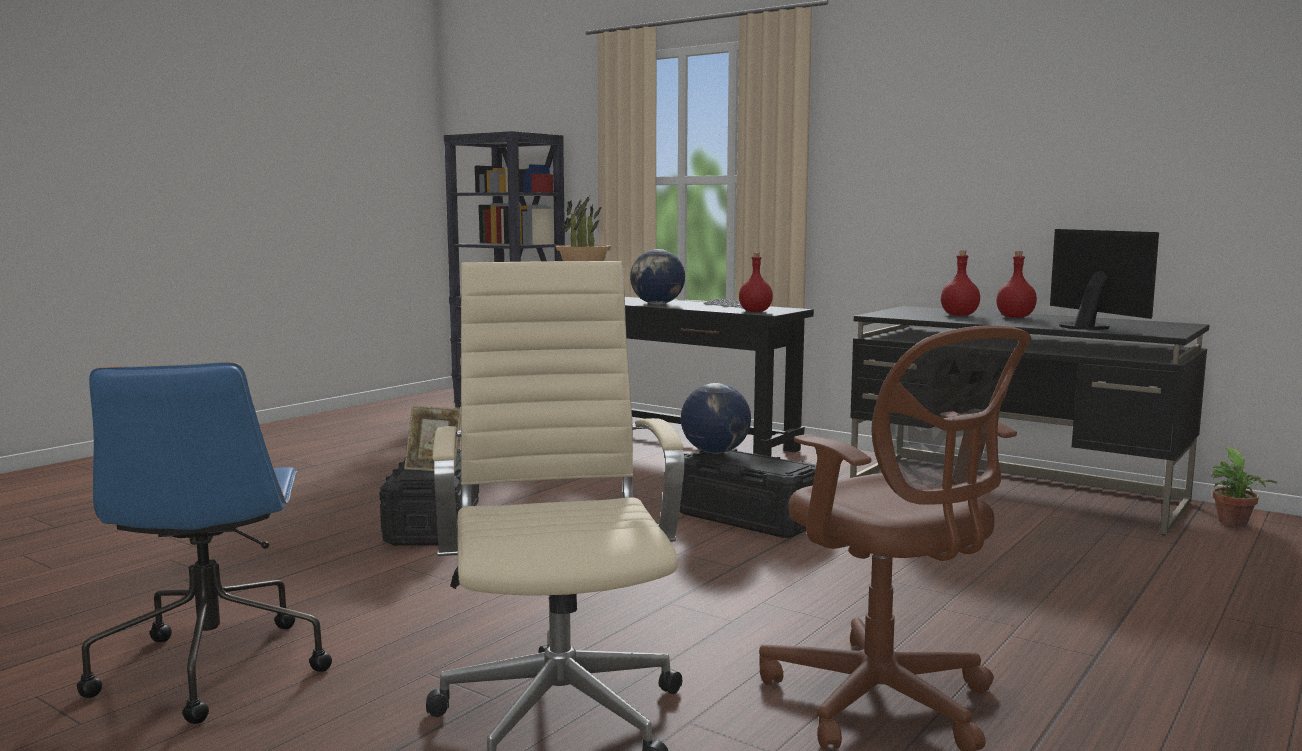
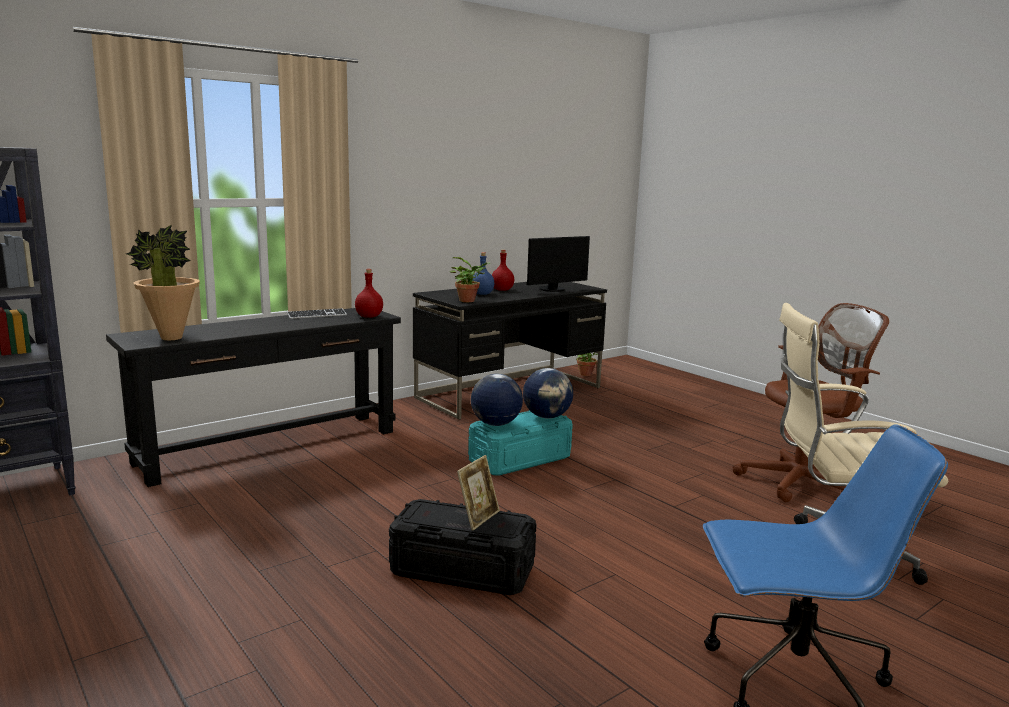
camera: 75 degrees left, 5 degrees up
globe [630,249,685,304] -> globe moved to [523,368,573,419]
black storage box [680,449,816,538] -> turquoise storage box [468,410,573,476]
red bottle [941,250,980,316] -> blue bottle [473,252,494,295]
monitor [1050,229,1159,330] -> monitor turned 150 degrees clockwise [527,236,590,292]
none -> potted plant [450,257,490,302]

